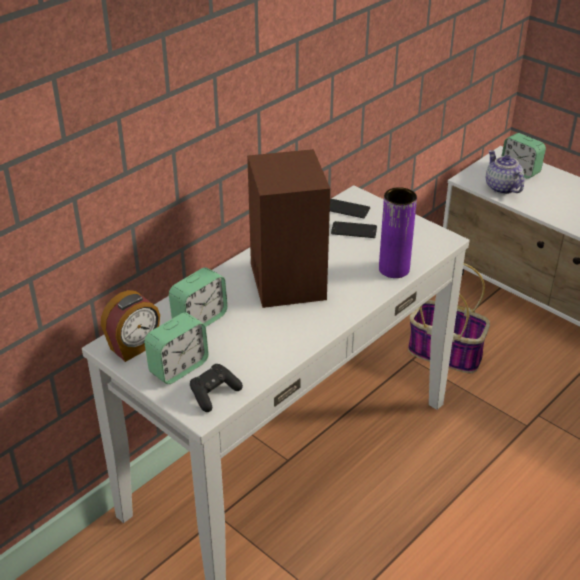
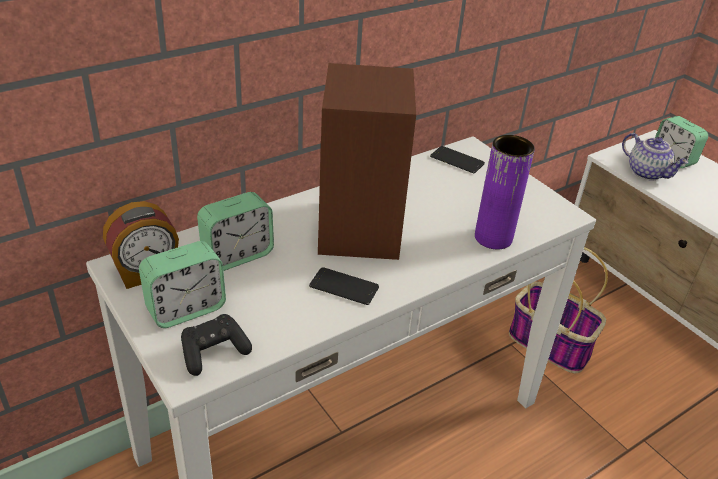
camera: 10 degrees right, 0 degrees up
phone [331,221,377,238] -> phone moved to [309,267,379,305]
teapot [486,150,524,194] -> teapot turned 150 degrees clockwise [622,133,689,181]

